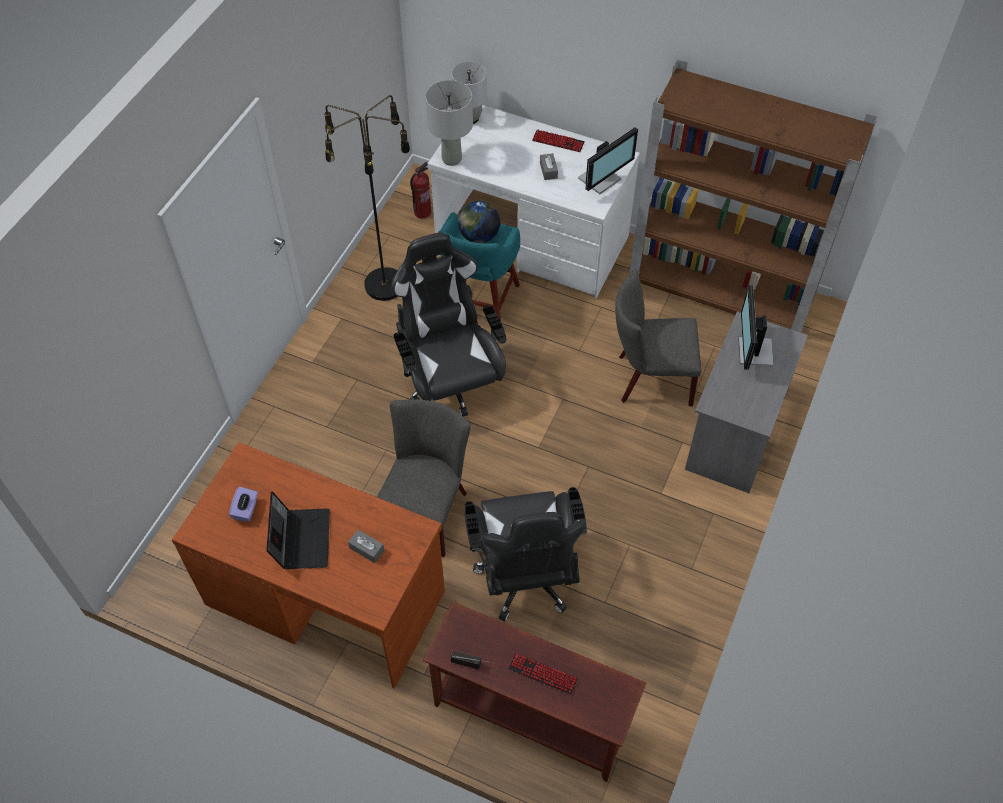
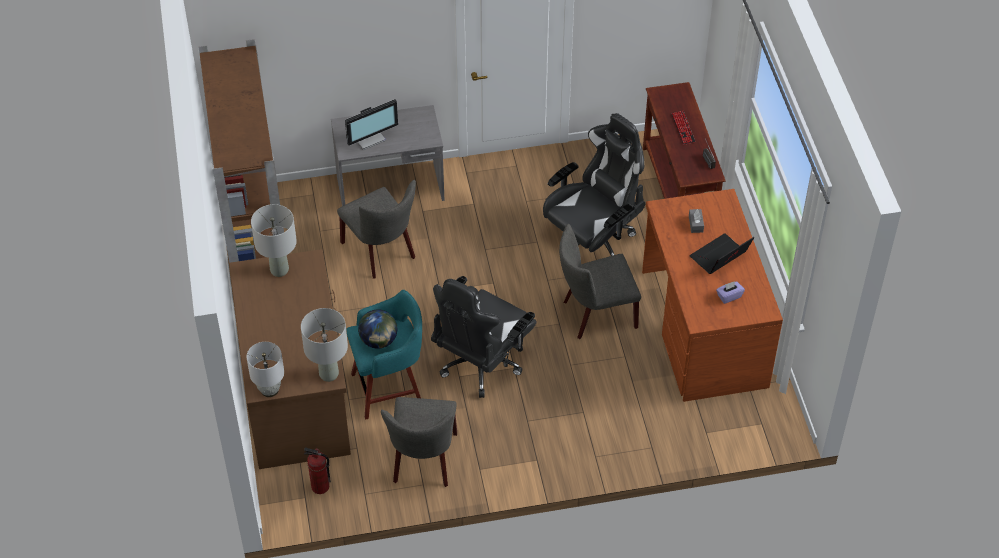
camera: 125 degrees left, 5 degrees down
floor lamp [324,95,410,301] -> grey chair [381,397,457,487]
white desk [428,105,640,299] -> brown desk [229,249,351,469]
keyboard [532,129,585,152] -> none
grey tissue box [540,153,558,180] -> none
monitor [578,127,638,194] -> grey table lamp [251,204,297,277]

